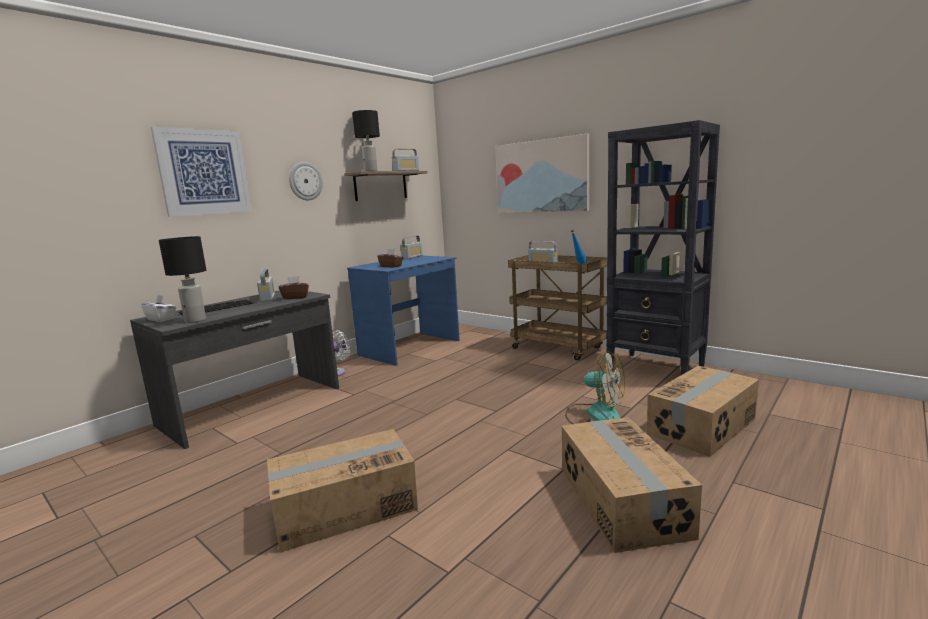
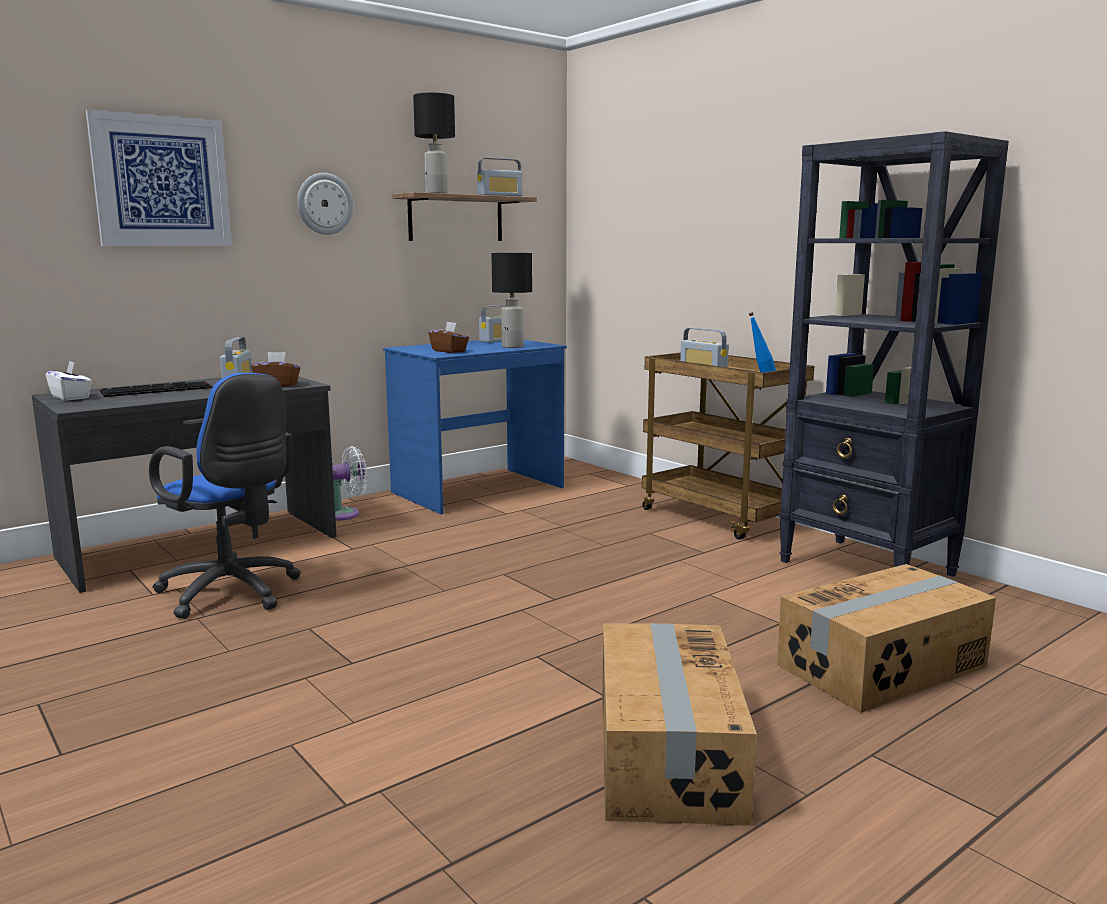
camera: 10 degrees right, 0 degrees up
black table lamp [159,236,206,323] -> black table lamp moved to [491,253,532,348]
cardboard box [267,429,418,553] -> none
picture [495,134,589,213] -> none
fan [565,351,625,424] -> none
none -> blue office chair [149,373,301,619]

